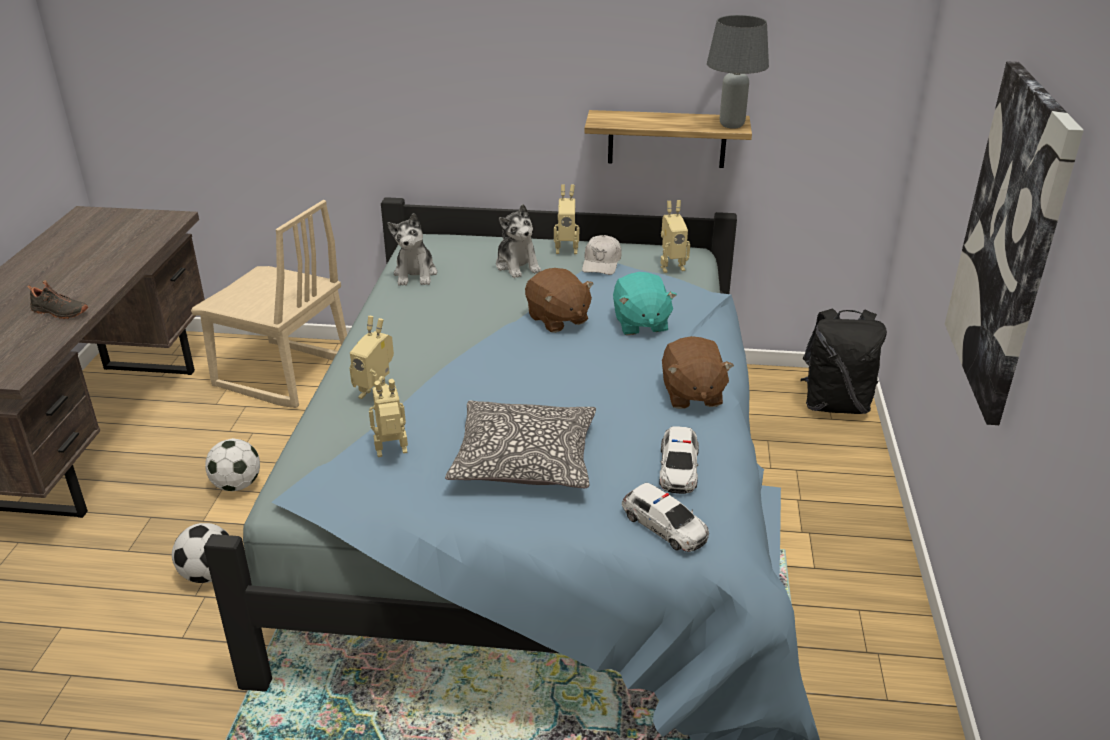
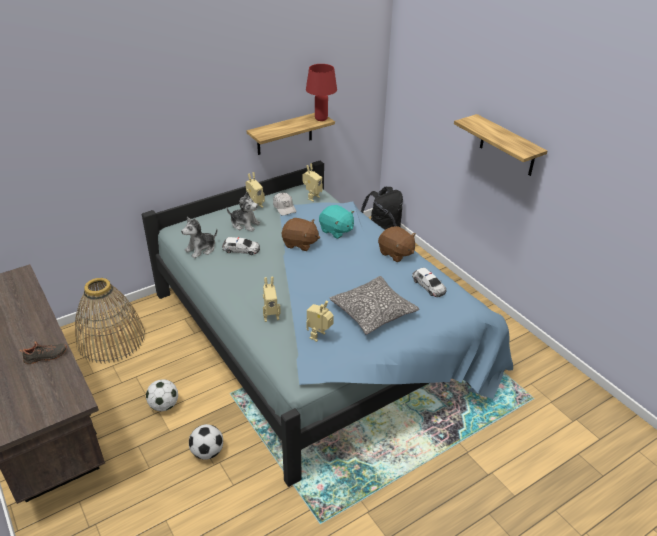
camera: 40 degrees left, 5 degrees up
beige chair [191,200,347,408] -> basket [75,278,145,363]
plush toy [387,213,437,286] -> plush toy turned 90 degrees clockwise [181,217,217,258]
toy car [622,483,709,552] -> toy car moved to [222,237,260,255]
grey table lamp [707,15,769,129] -> red table lamp [306,64,337,121]
picture [945,62,1084,425] -> shelf [454,114,547,176]

